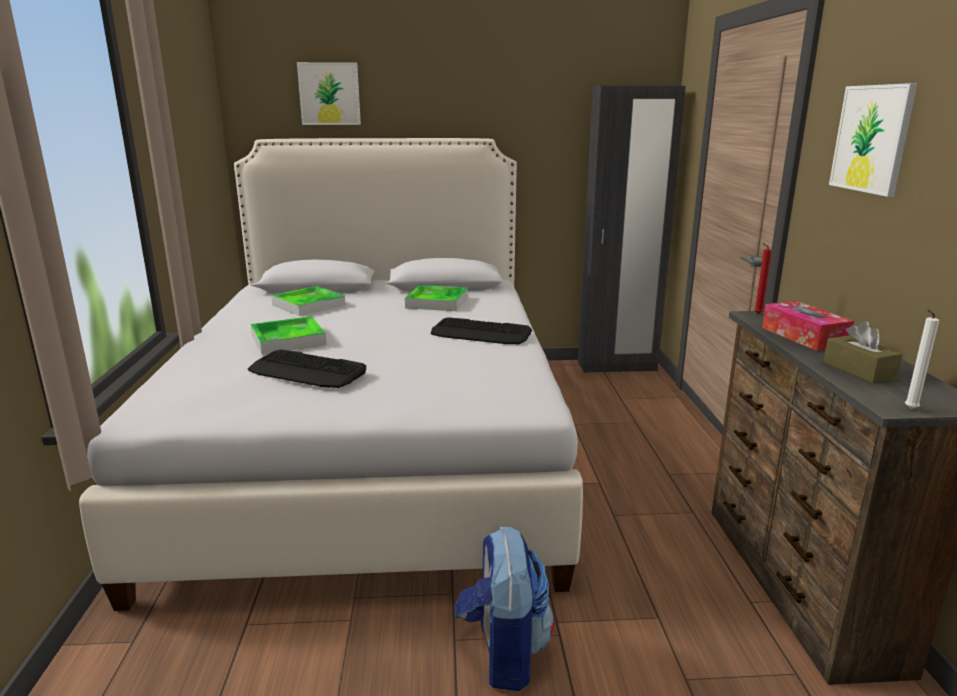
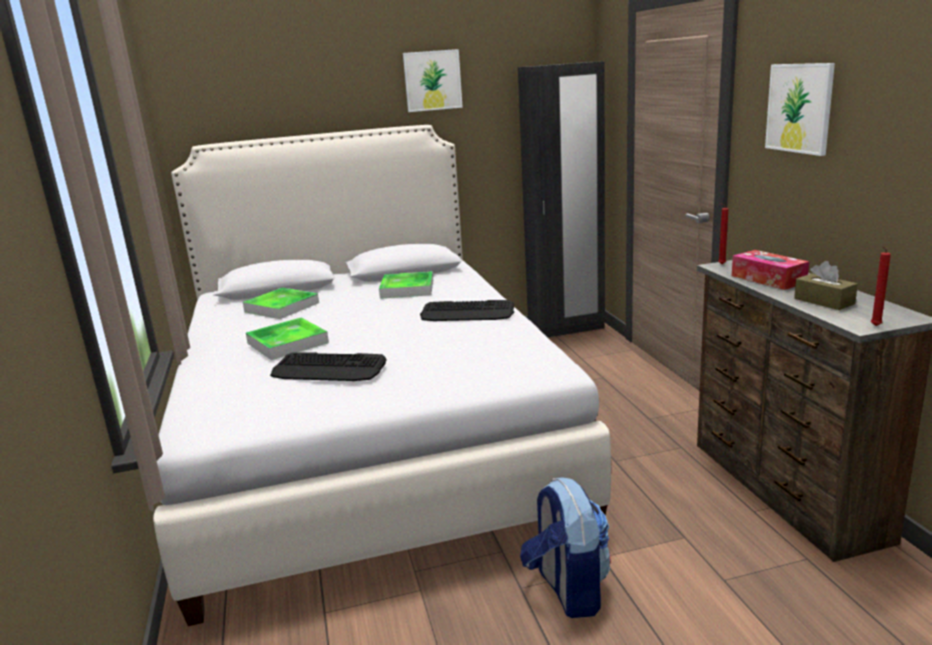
camera: 10 degrees left, 0 degrees up
picture [297,62,361,125] -> picture moved to [403,49,463,112]
white candle [905,310,939,409] -> red candle [871,247,891,326]

